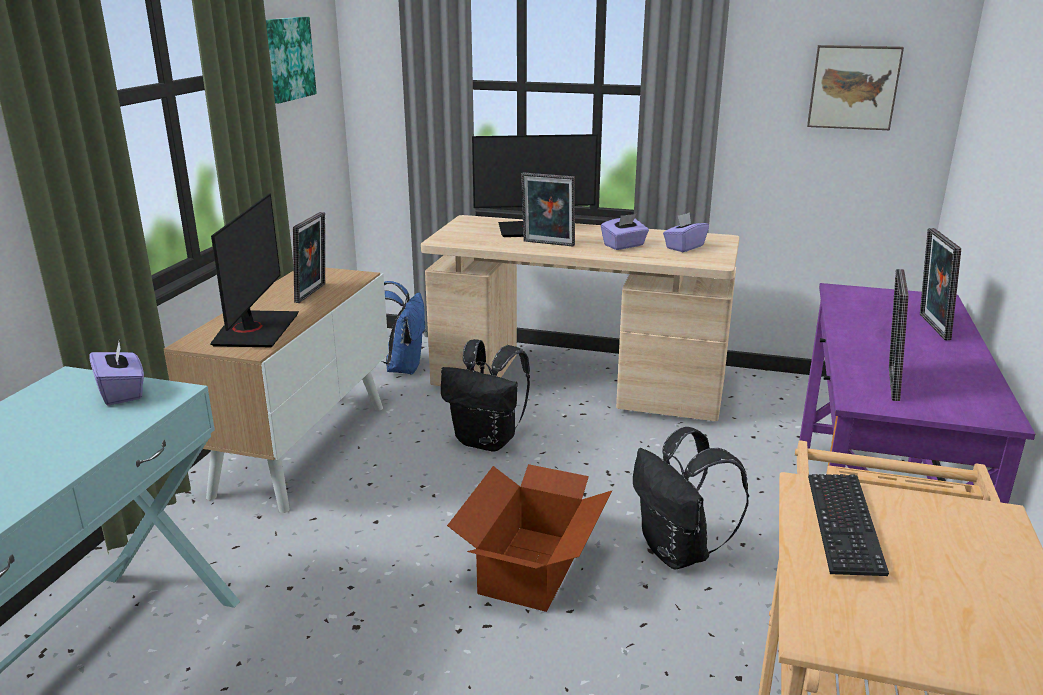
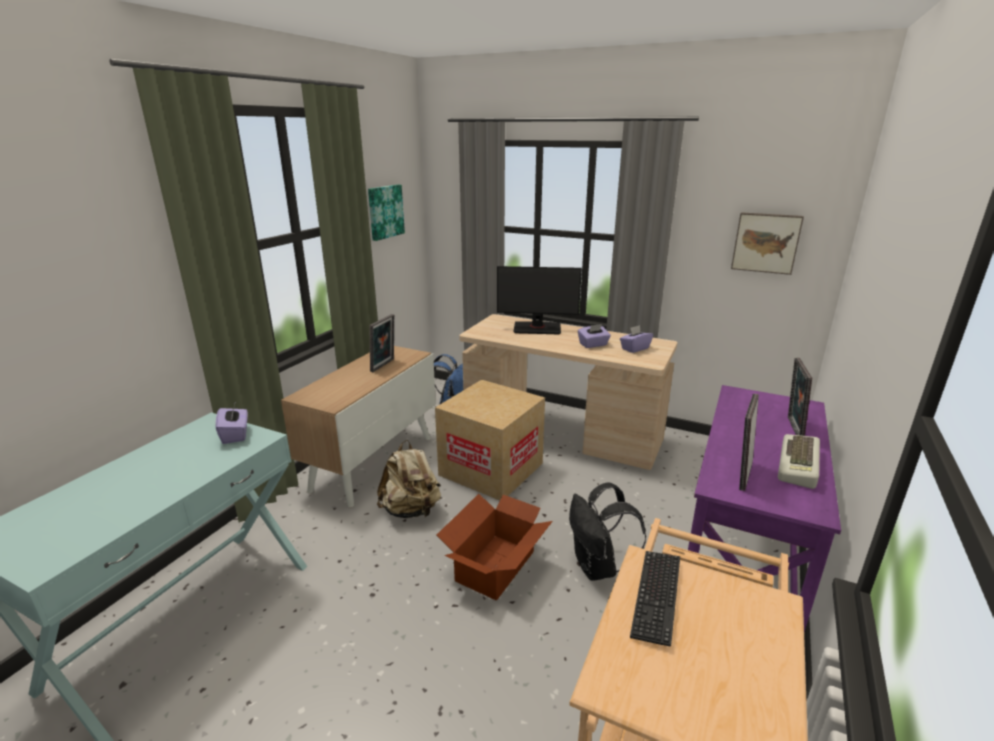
camera: 10 degrees right, 0 degrees up
monitor [210,193,299,347] -> none
black backpack [441,339,530,451] -> cardboard box [435,379,545,500]
picture frame [521,173,575,246] -> none
none -> beige backpack [377,440,441,518]
none -> keyboard [778,434,820,489]

